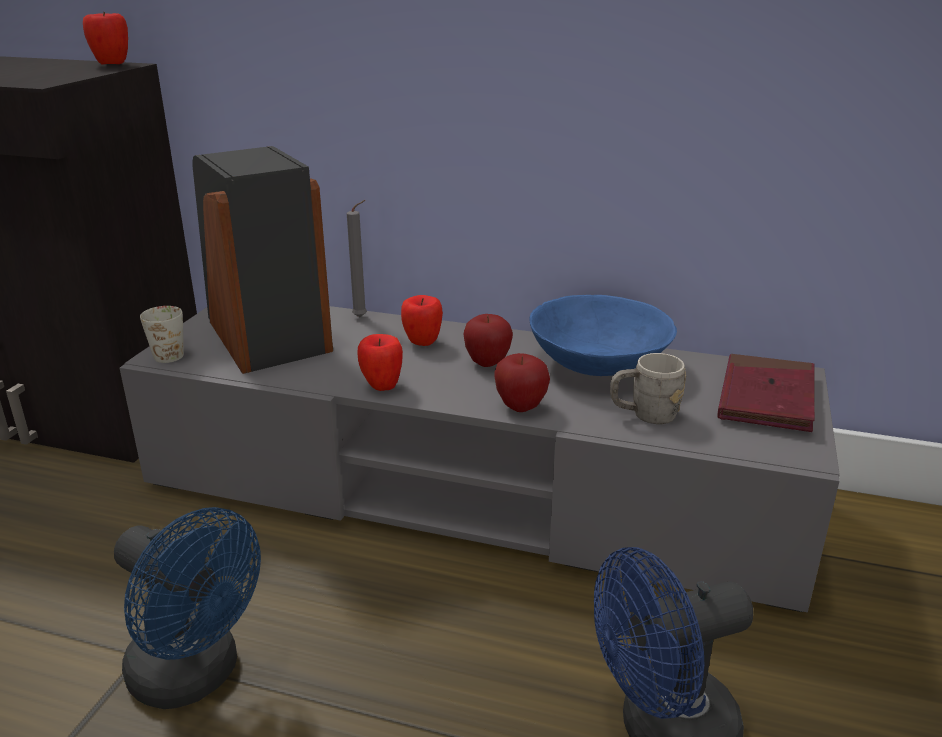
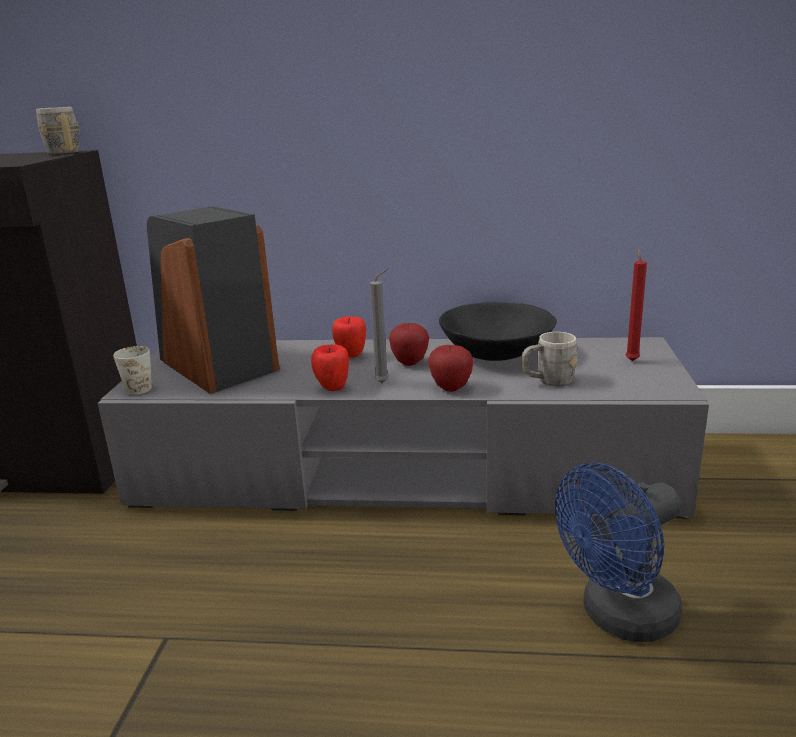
camera: 10 degrees left, 5 degrees down
apple [83,12,128,65] -> grey mug [36,107,80,154]
blue fan [114,507,261,709] -> none
grey candle [347,200,367,317] -> grey candle moved to [370,269,389,383]
blue bowl [529,295,677,376] -> black bowl [439,302,557,361]
red book [717,354,815,432] -> red candle [625,248,647,361]

